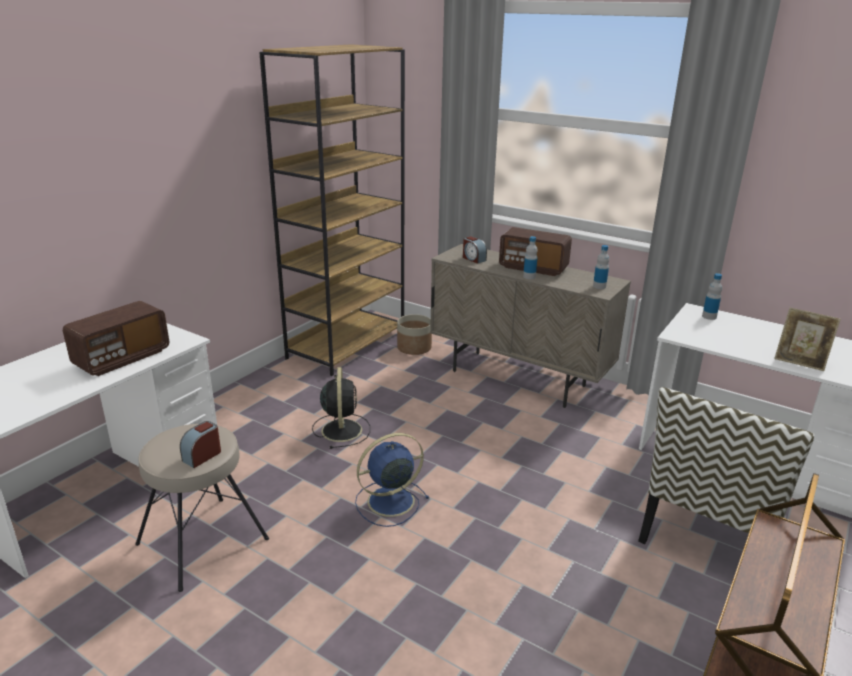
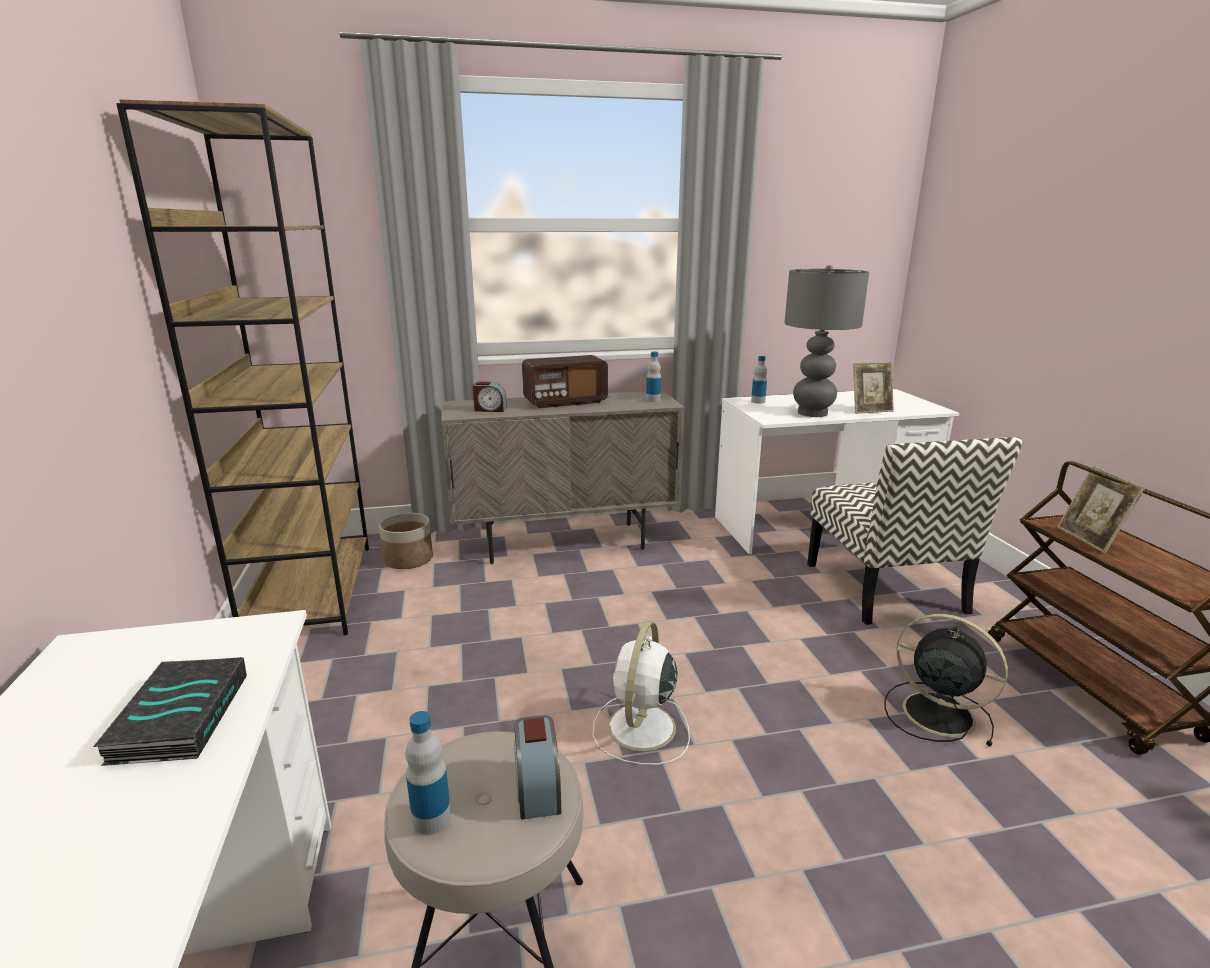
camera: 45 degrees left, 5 degrees down
radio [63,301,169,376] -> book [93,657,247,766]
black fan [312,367,370,449] -> black fan moved to [884,614,1008,747]
blue fan [355,433,430,527] -> white fan [593,621,690,765]
bottle [523,236,538,279] -> bottle moved to [405,711,451,835]
none -> grey table lamp [784,265,869,417]
none -> picture frame [1057,465,1146,553]

